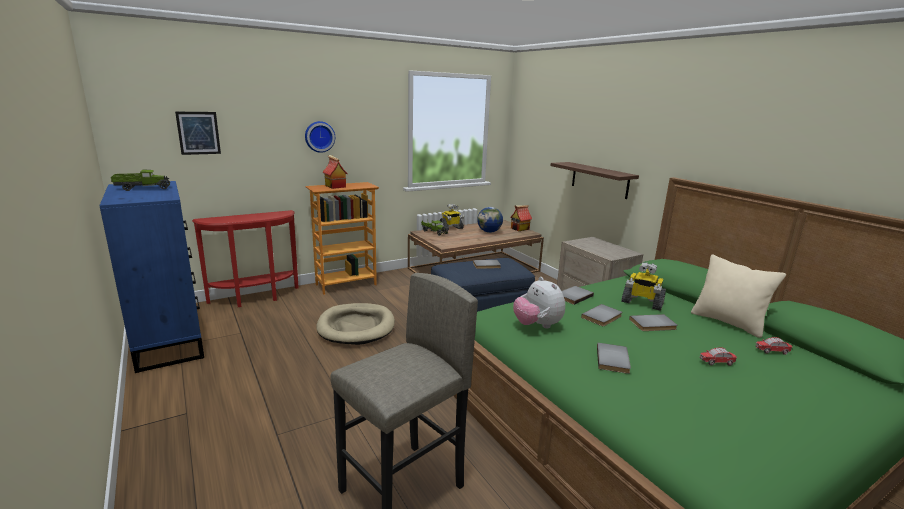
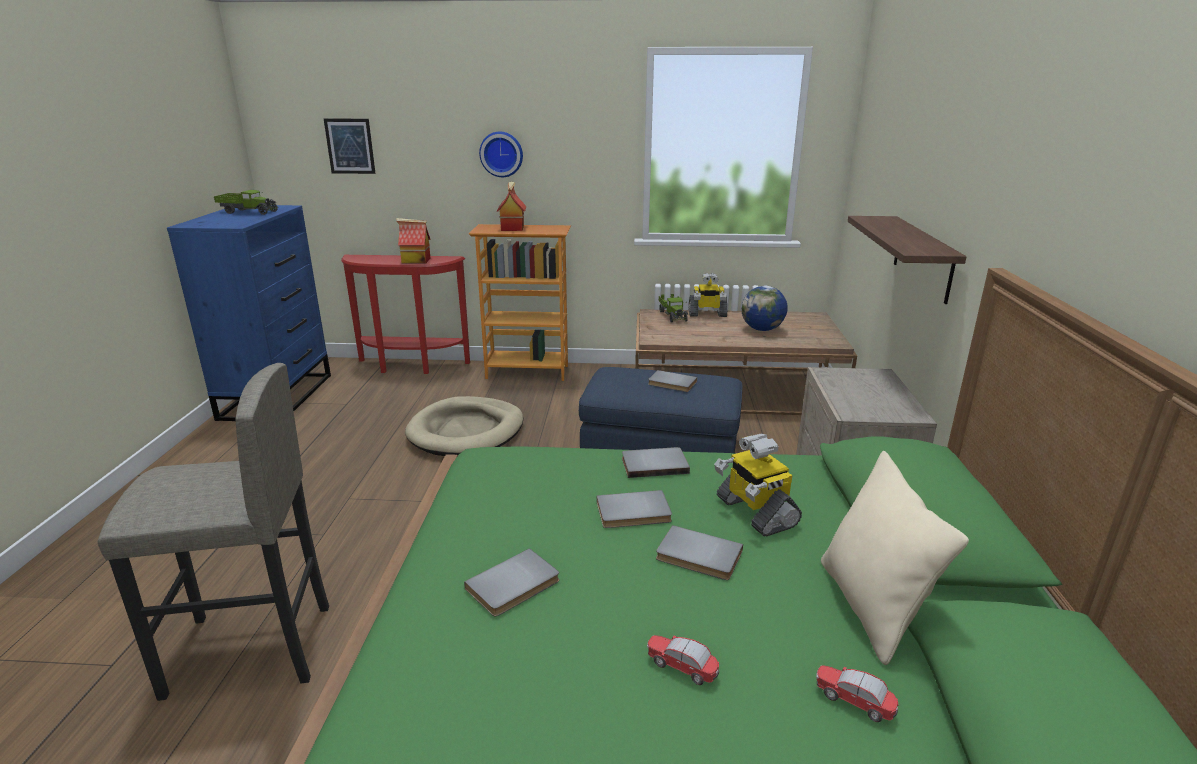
camera: 35 degrees right, 5 degrees up
toy house [510,205,532,231] -> toy house moved to [396,218,430,264]
plush toy [513,277,565,328] -> none

